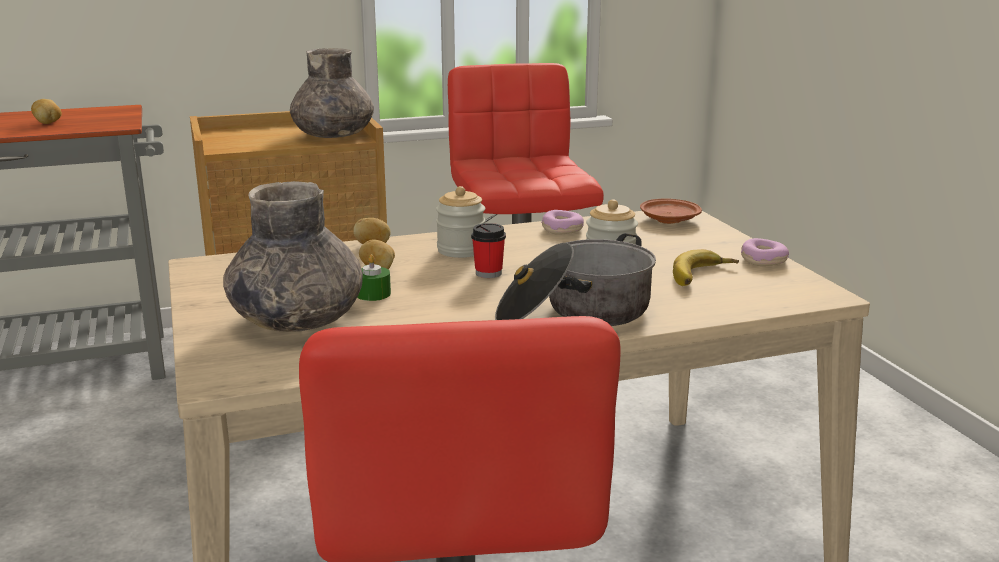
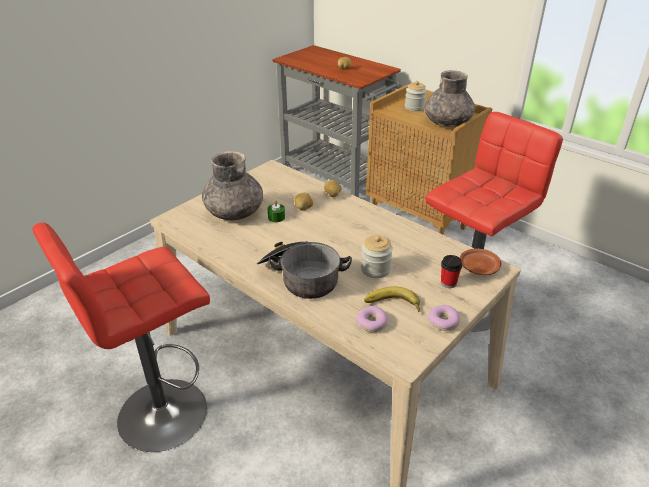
camera: 60 degrees right, 15 degrees up
jar [436,186,485,258] -> jar moved to [405,81,427,111]
cup [471,223,506,278] -> cup moved to [441,255,462,288]
donut [541,210,584,235] -> donut moved to [356,306,388,332]

